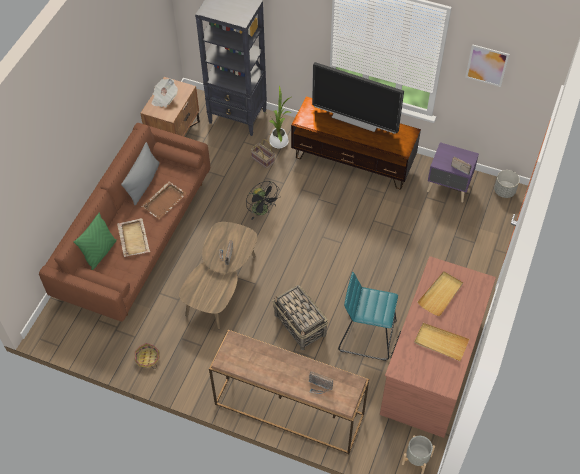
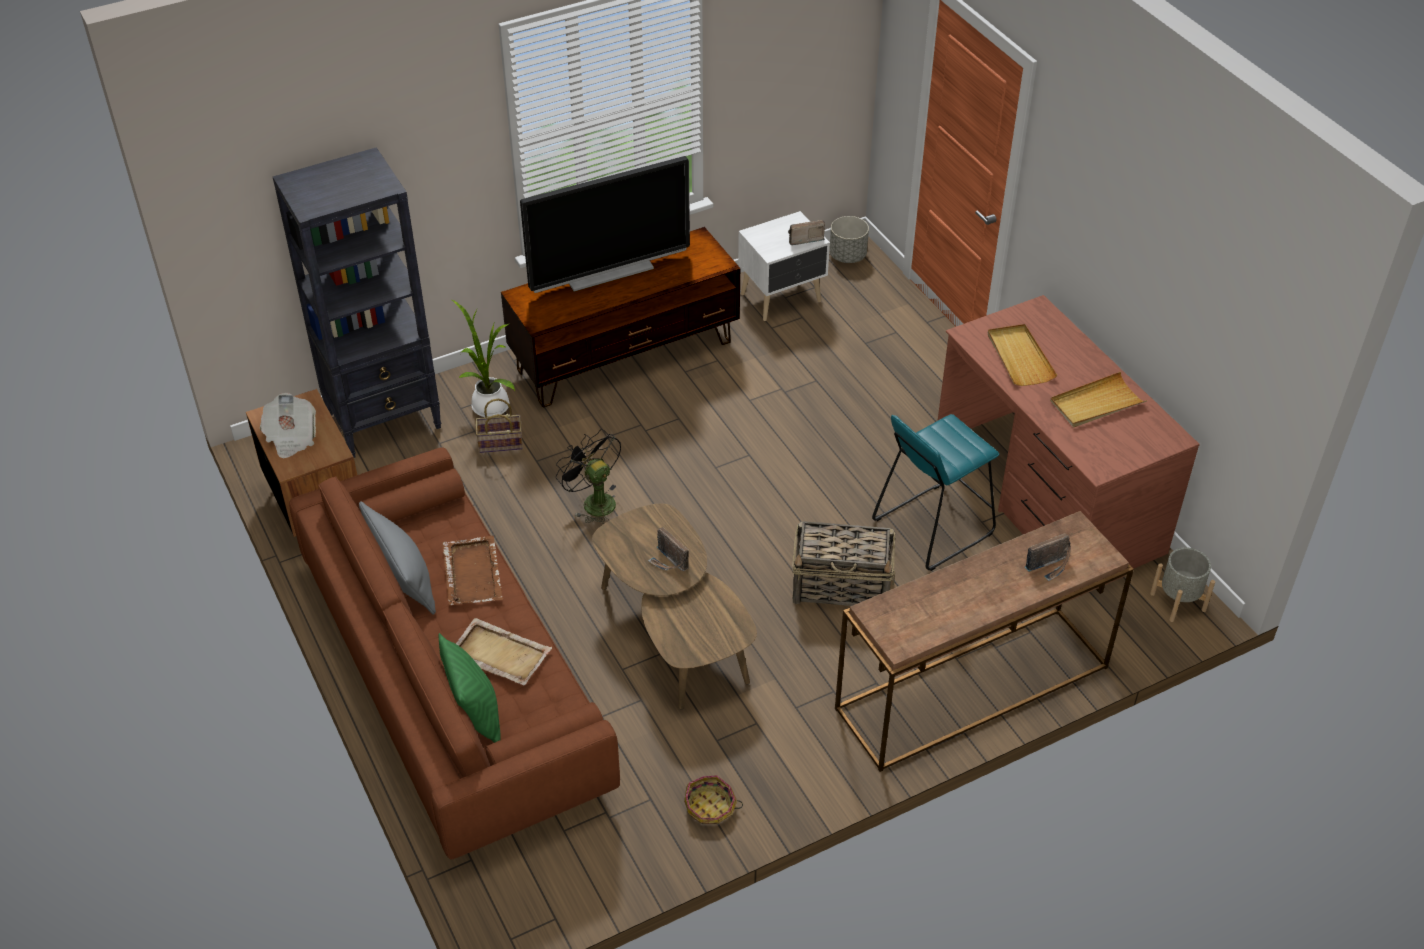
camera: 50 degrees left, 10 degrees down
black fan [246,181,279,220] -> black fan turned 135 degrees counterclockwise [556,429,621,524]
purple nightstand [427,142,479,202] -> white nightstand [738,211,830,321]
picture [465,44,509,87] -> none

